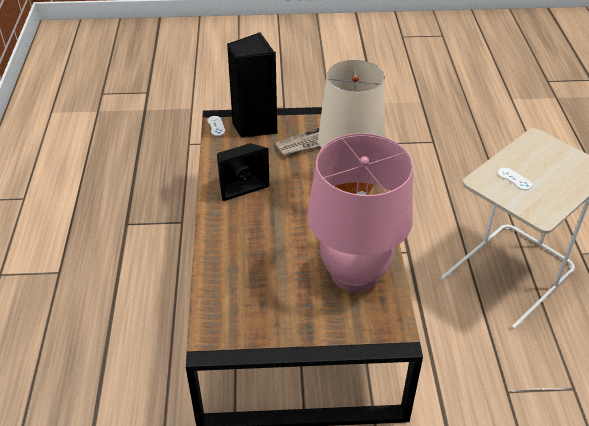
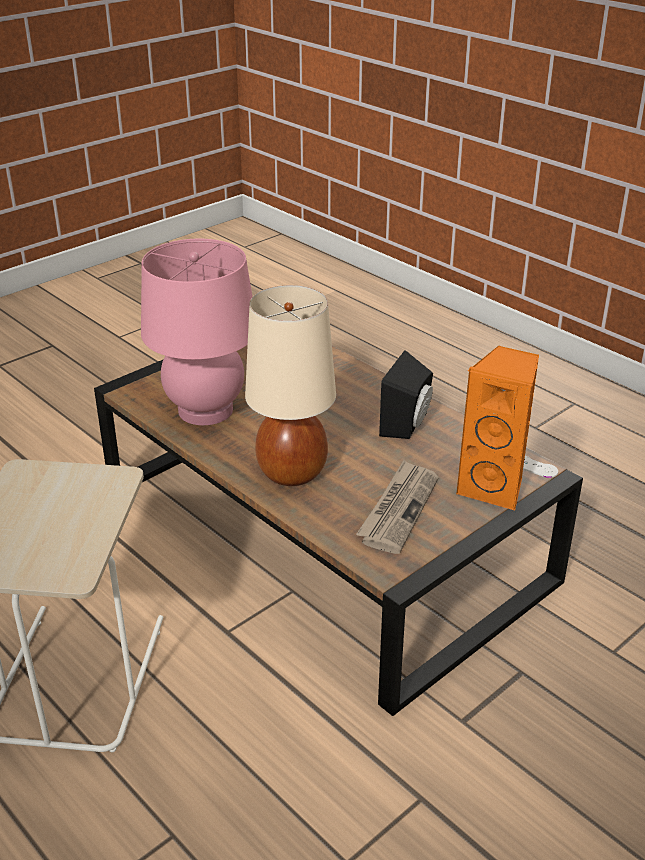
camera: 140 degrees right, 10 degrees down
black speaker [227,32,277,138] -> orange speaker [456,346,539,510]
white game controller [498,168,532,190] -> none

